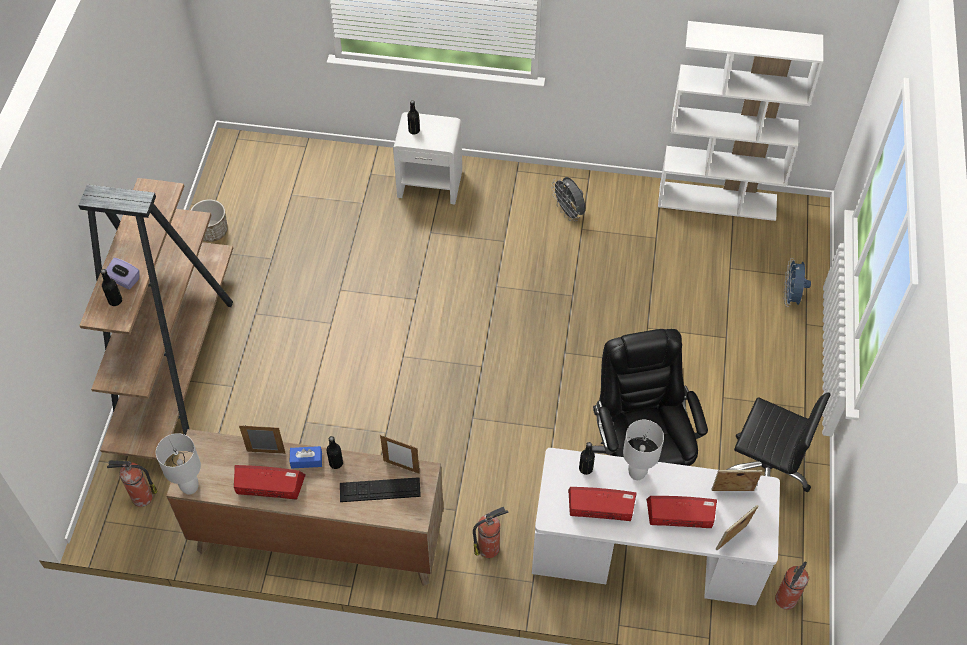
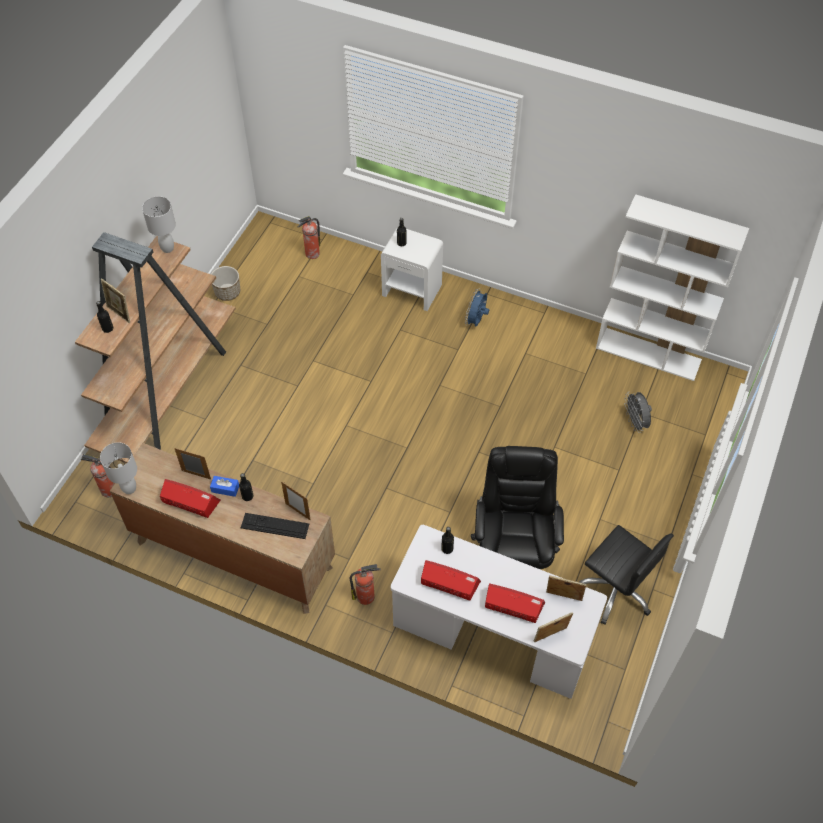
camera: 15 degrees right, 0 degrees up
purple tissue box [106,258,140,290] -> picture frame [101,278,130,323]
grey fan [551,177,585,221] -> grey fan moved to [624,392,652,433]
white table lamp [623,420,664,480] -> white table lamp moved to [142,196,176,253]
fire extinguisher [775,562,809,610] -> fire extinguisher moved to [298,216,320,259]
blue fan [783,258,811,307] -> blue fan moved to [465,289,489,326]

